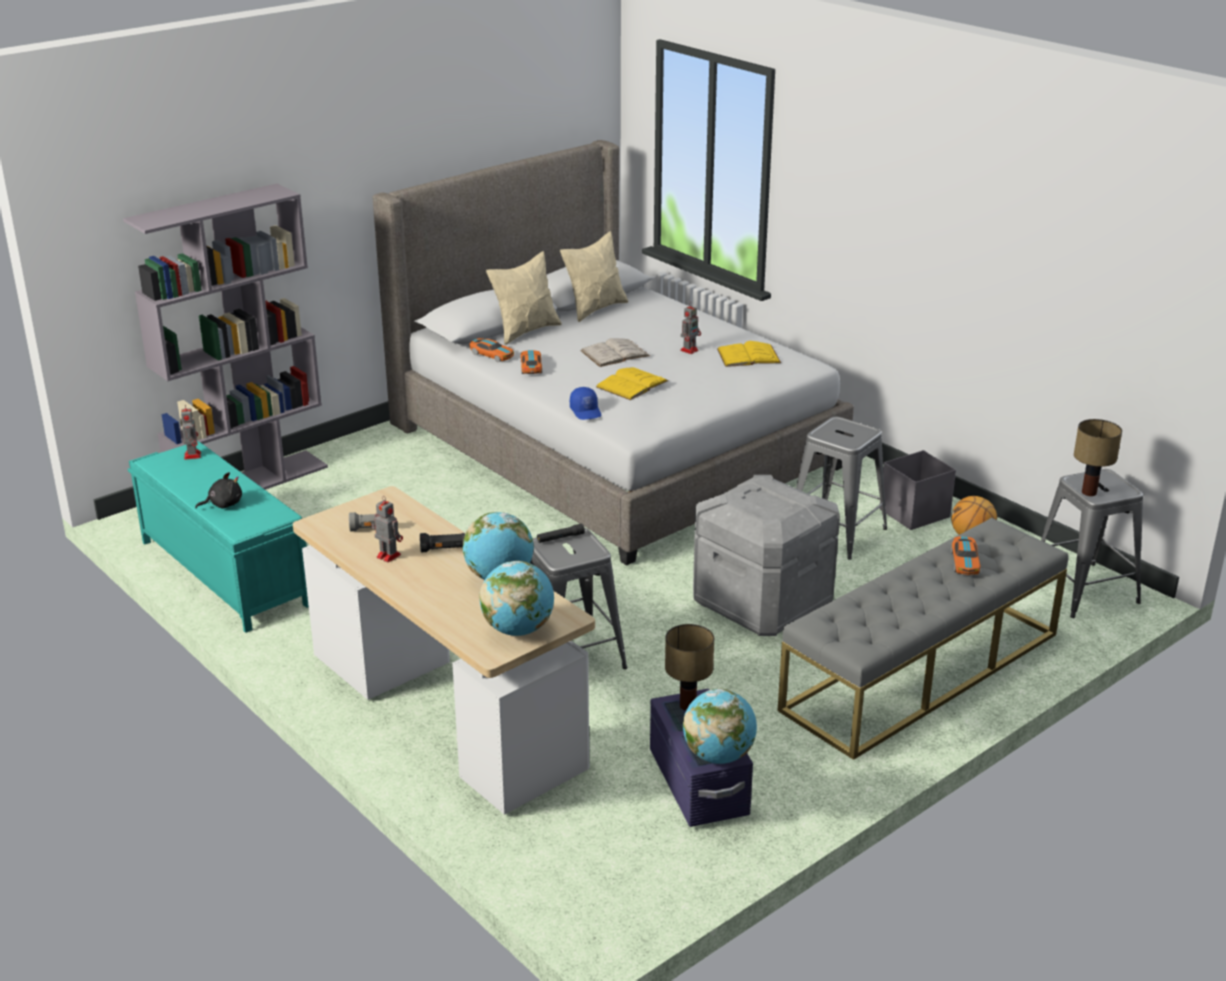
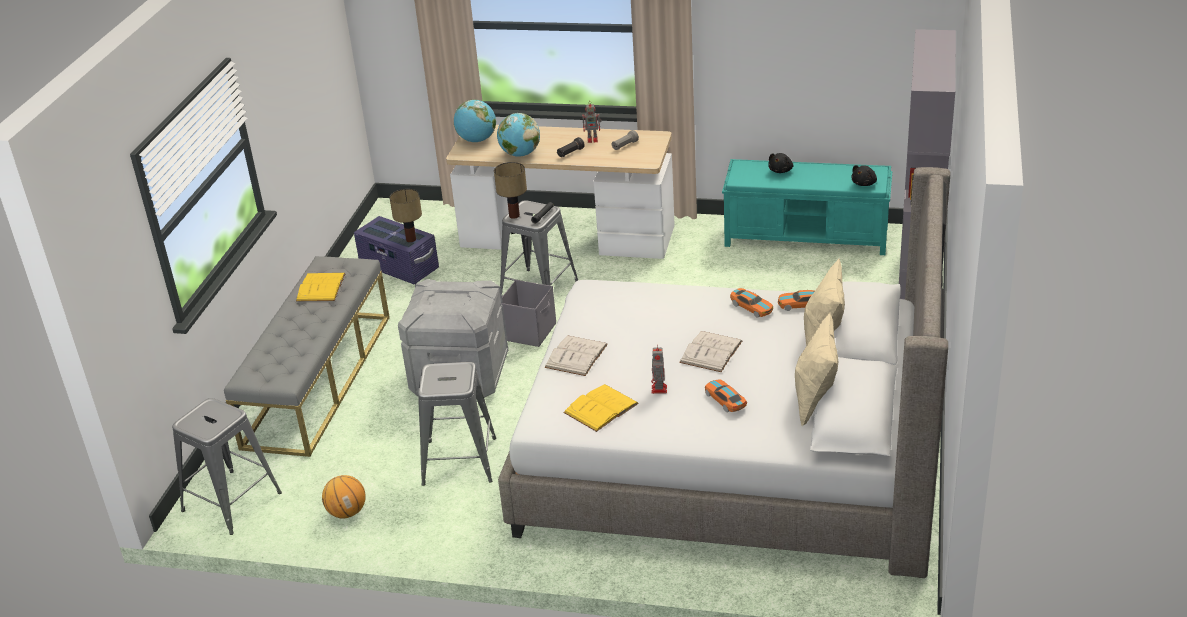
camera: 145 degrees right, 5 degrees up
toy robot [181,405,201,460] -> black plush toy [851,165,877,186]
blue cap [570,387,601,420] -> none
yellow book [596,367,669,400] -> yellow book moved to [296,273,346,301]
globe [683,689,757,764] -> none
grey storage box [879,450,956,530] -> grey storage box moved to [501,280,556,347]
toy car [951,536,981,575] -> toy car moved to [705,379,747,412]
table lamp [1074,419,1122,496] -> table lamp moved to [494,162,527,219]
none -> white book [544,335,608,376]

